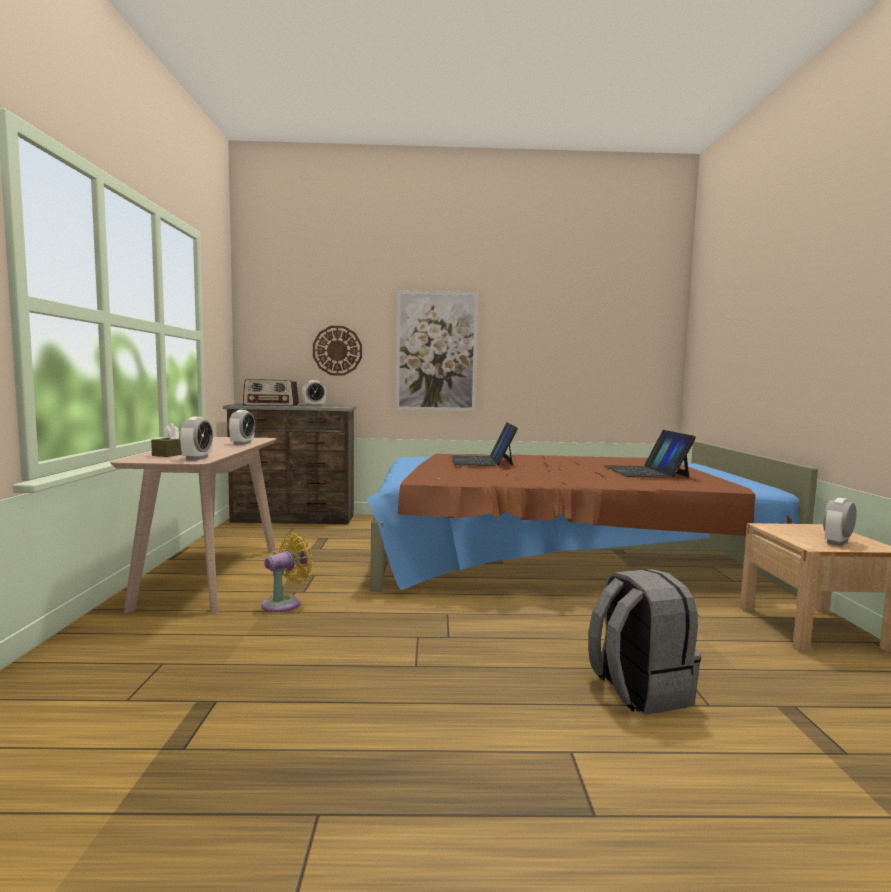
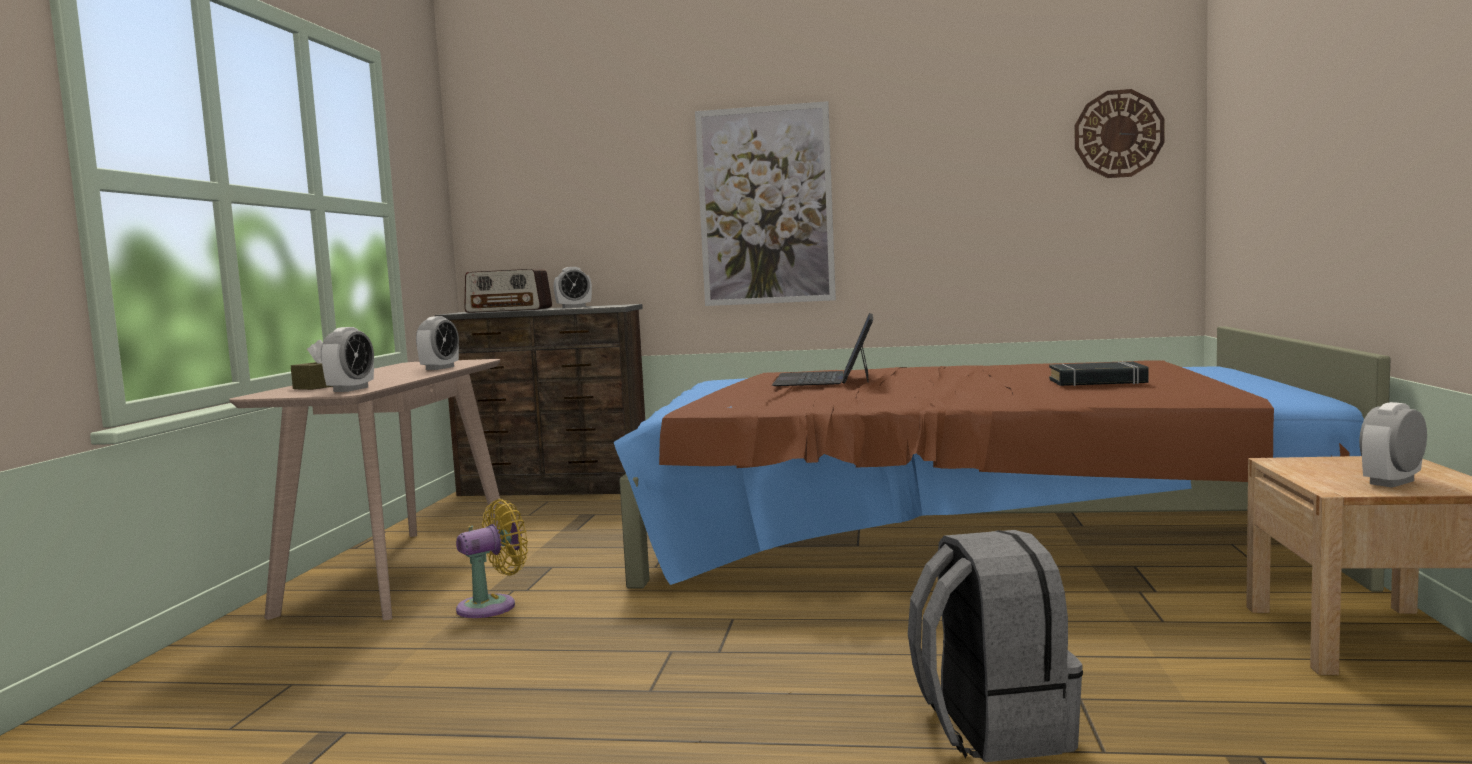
camera: 10 degrees right, 0 degrees up
wall clock [313,326,362,376] -> wall clock moved to [1075,89,1165,178]
laptop [604,430,696,478] -> black book [1049,362,1148,386]

